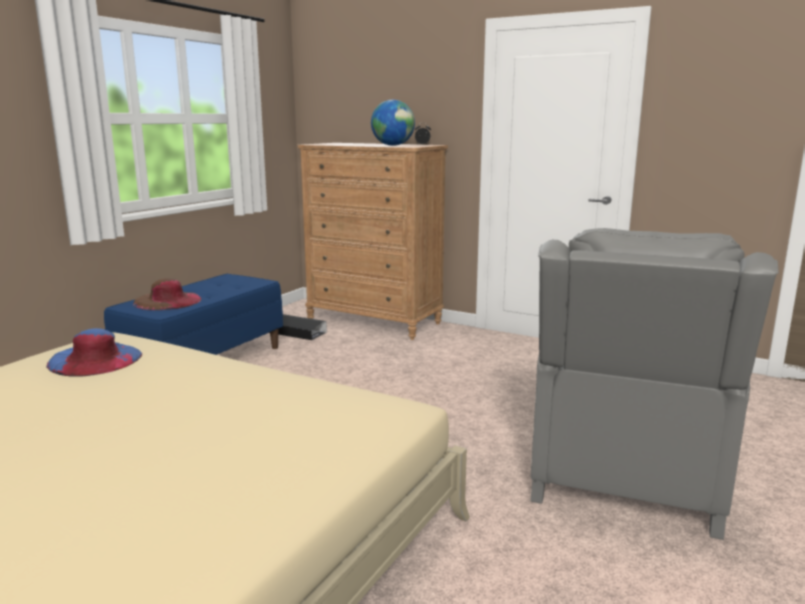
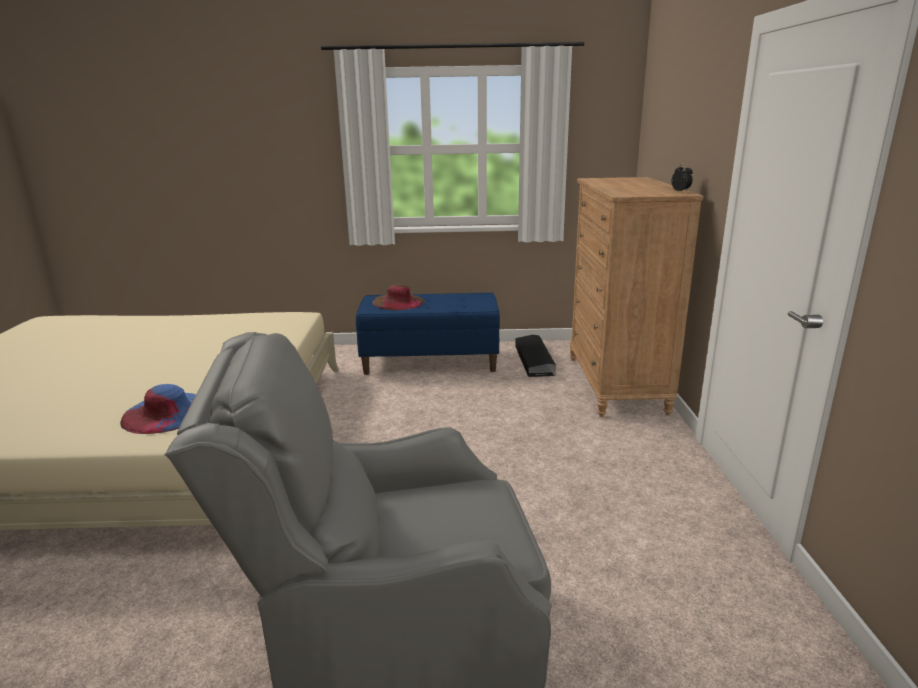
camera: 60 degrees right, 5 degrees up
blue hat [46,328,142,377] -> blue hat moved to [120,384,196,434]
globe [371,100,415,146] -> none

